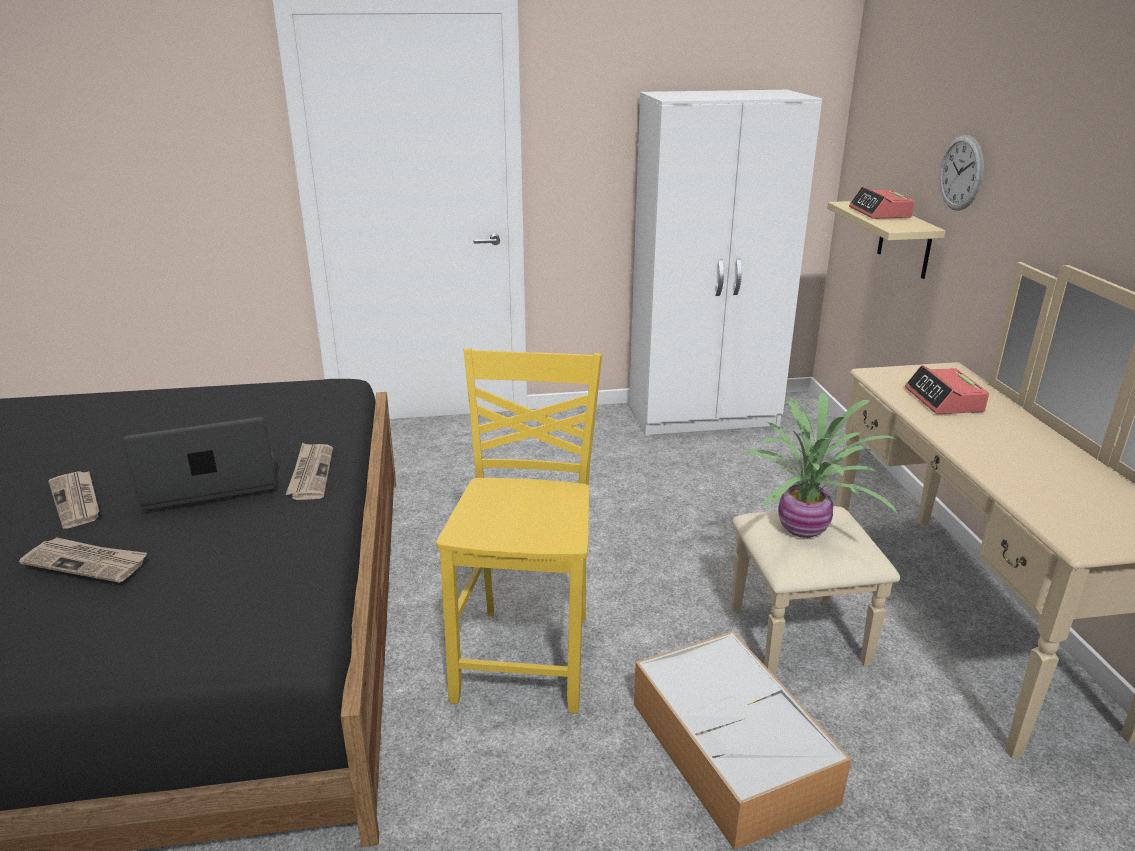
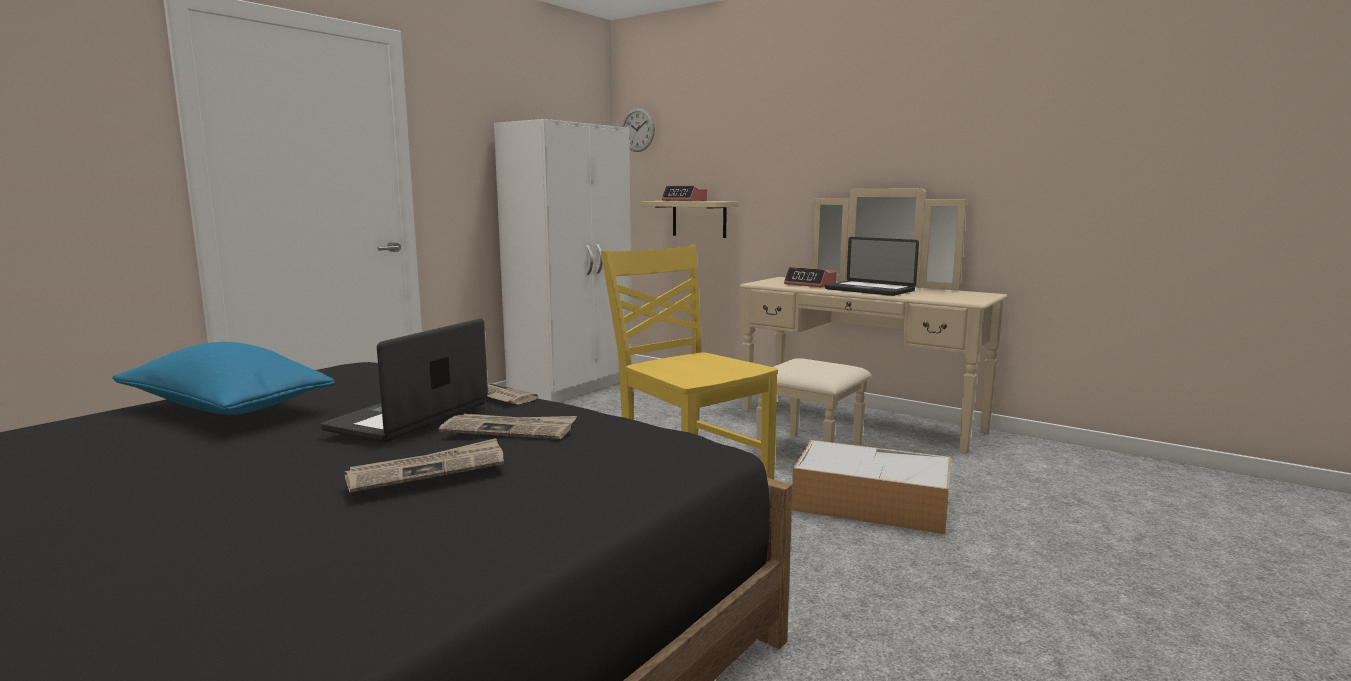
camera: 45 degrees left, 15 degrees down
newspaper [48,471,99,529] -> newspaper moved to [439,414,577,439]
potted plant [739,393,899,538] -> none
wall clock [939,135,984,211] -> wall clock moved to [622,108,655,152]
none -> blue pillow [112,342,335,415]
none -> laptop [825,237,919,296]

